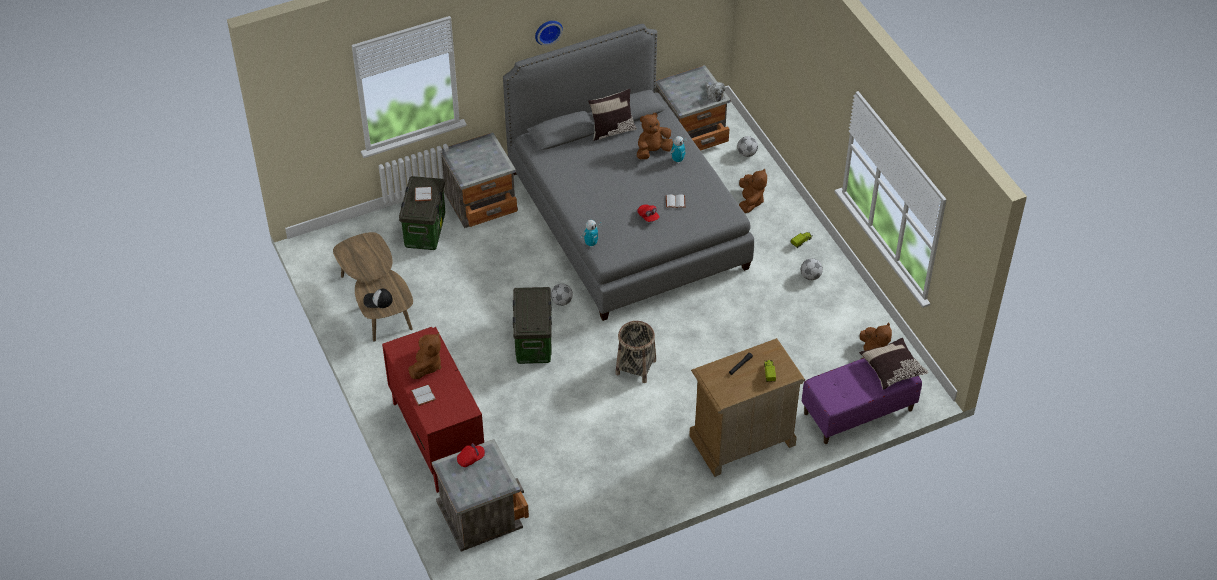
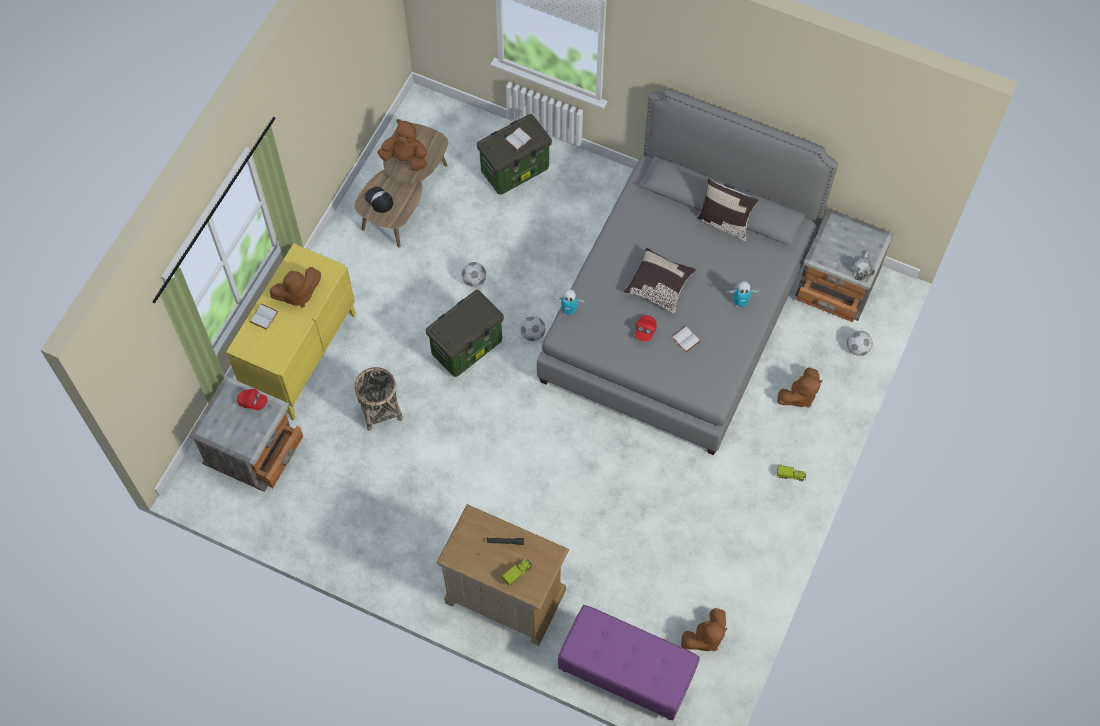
camera: 50 degrees right, 15 degrees up
red cabinet [382,327,484,493] -> yellow cabinet [226,243,356,420]
grey nightstand [441,132,518,228] -> none
wall clock [535,21,563,46] -> none
basket [615,321,656,383] -> basket moved to [354,367,403,431]
brown plush toy [637,113,673,159] -> brown plush toy moved to [377,119,427,171]
football [801,258,823,280] -> football moved to [462,262,486,287]
pillow [859,338,928,390] -> pillow moved to [623,248,696,313]

